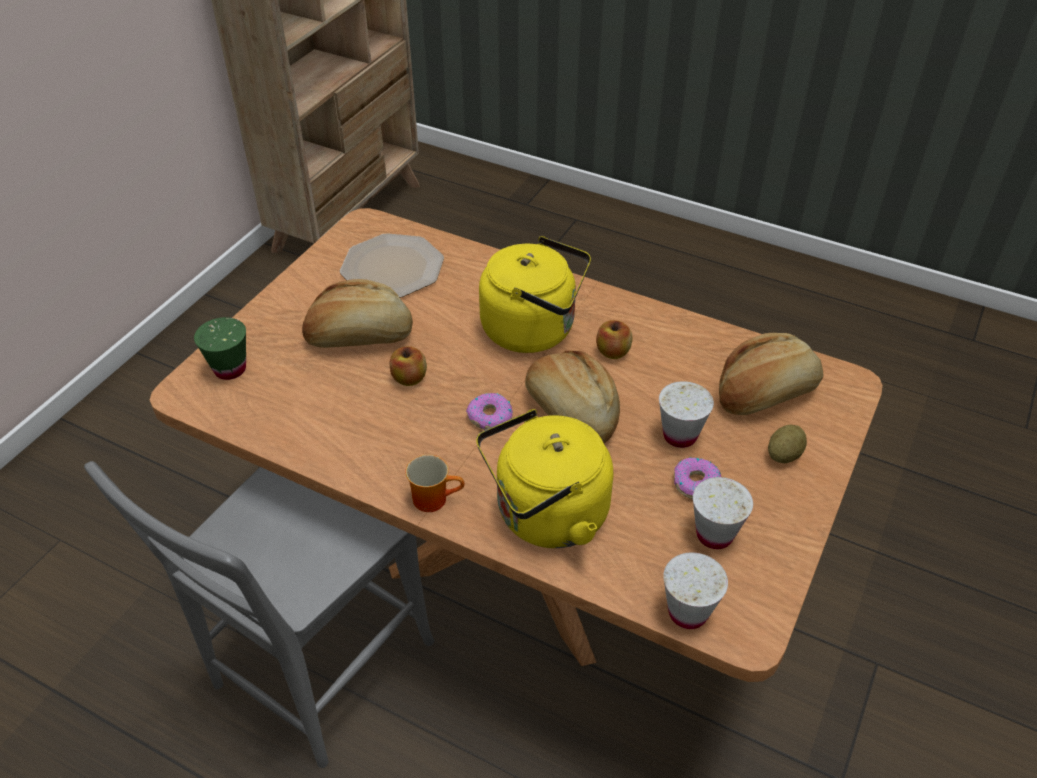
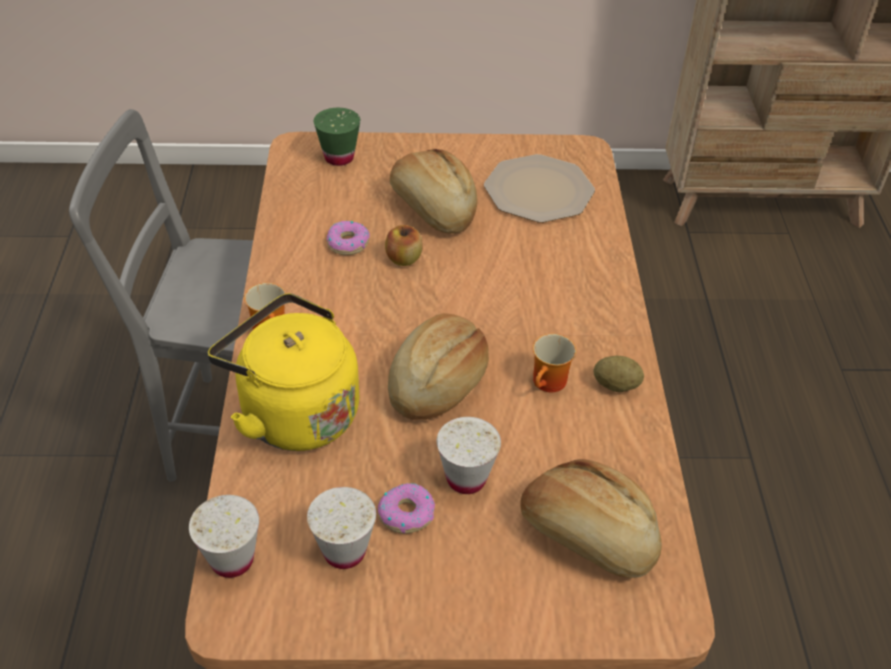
camera: 60 degrees right, 0 degrees up
donut [466,393,513,430] -> donut moved to [326,221,370,255]
yellow kettle [479,236,591,353] -> none
apple [596,320,632,359] -> mug [533,334,576,392]
potato [768,425,807,463] -> potato moved to [593,356,644,392]

